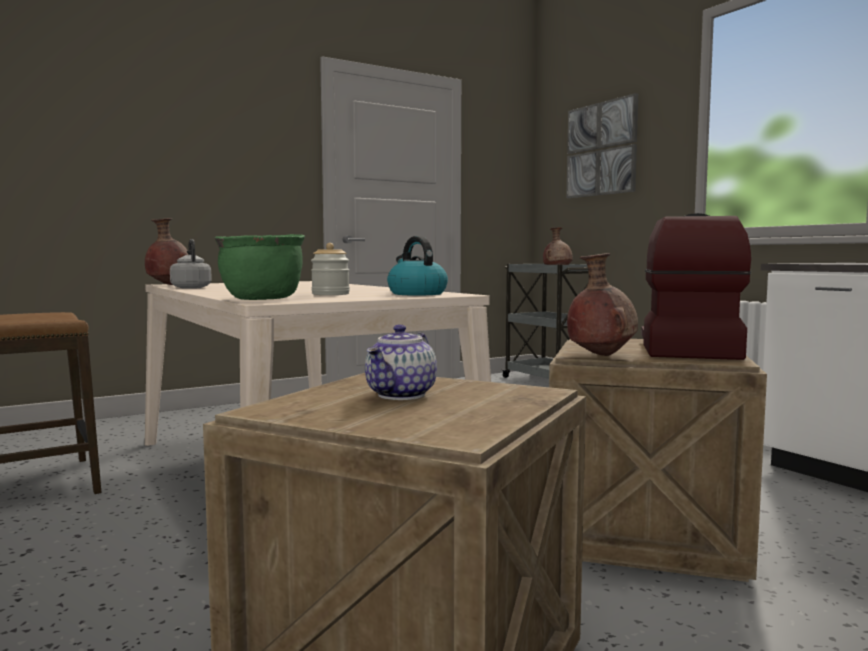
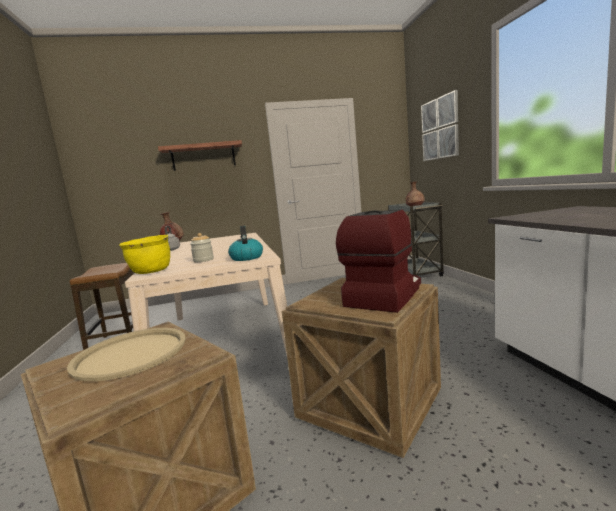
camera: 20 degrees right, 5 degrees up
green cooking pot [214,234,305,300] -> yellow cooking pot [119,235,170,274]
teapot [365,324,437,400] -> beige tray [67,328,186,381]
brown vase [567,253,638,356] -> none
none -> shelf [158,140,242,171]

